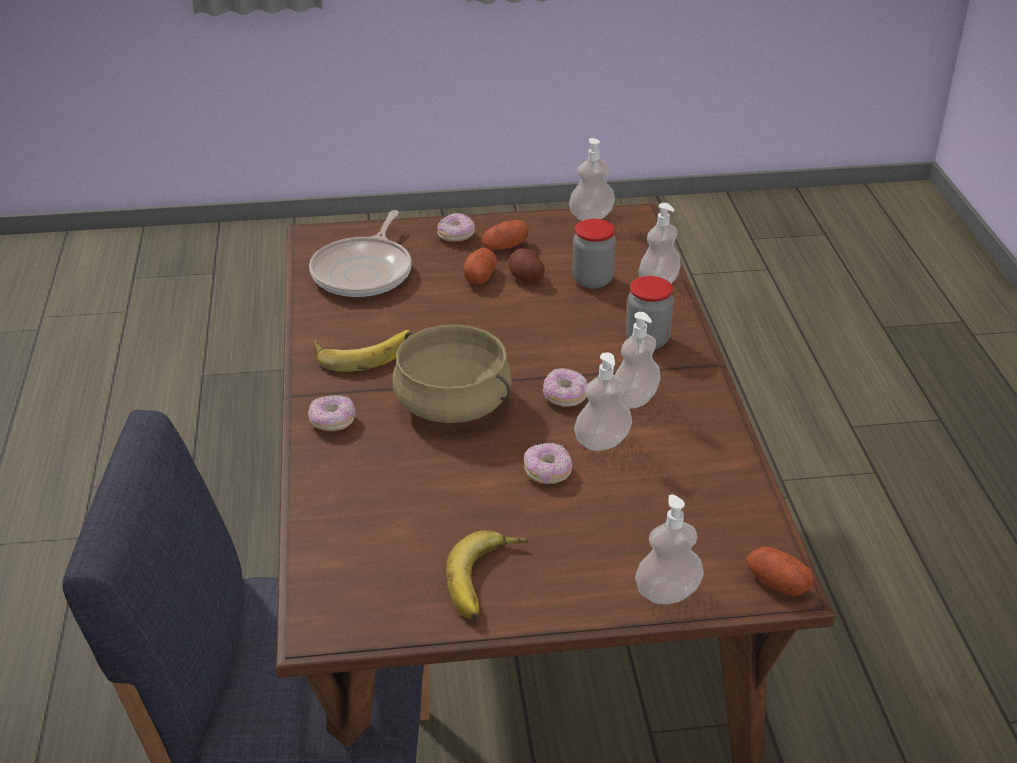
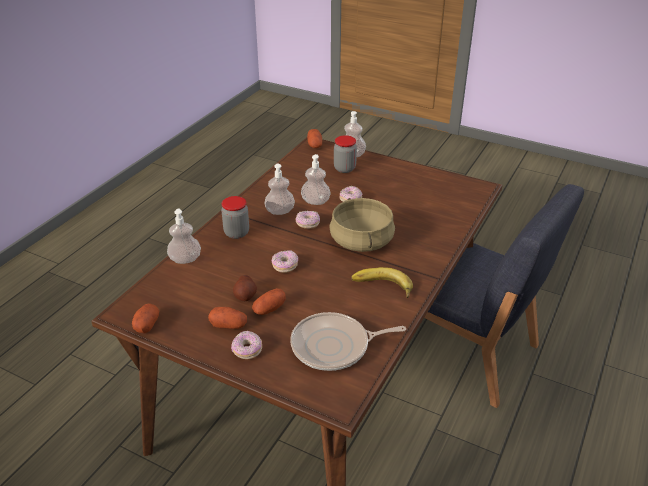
camera: 145 degrees left, 0 degrees up
donut [308,395,356,431] -> donut moved to [272,250,298,273]
frying pan [309,210,412,297] -> frying pan turned 150 degrees counterclockwise [290,312,406,371]
banana [446,530,528,619] -> none
soap dispenser [569,138,615,221] -> potato [132,304,159,333]
jar [572,219,616,289] -> jar moved to [334,135,357,173]

